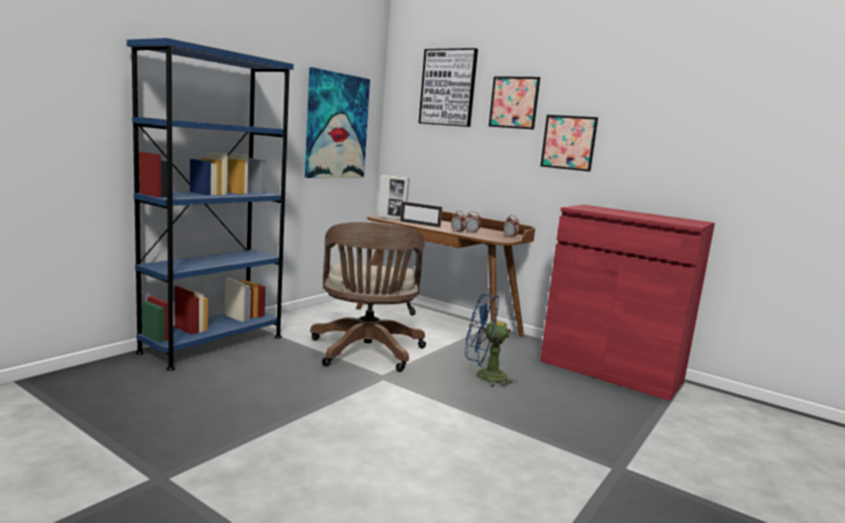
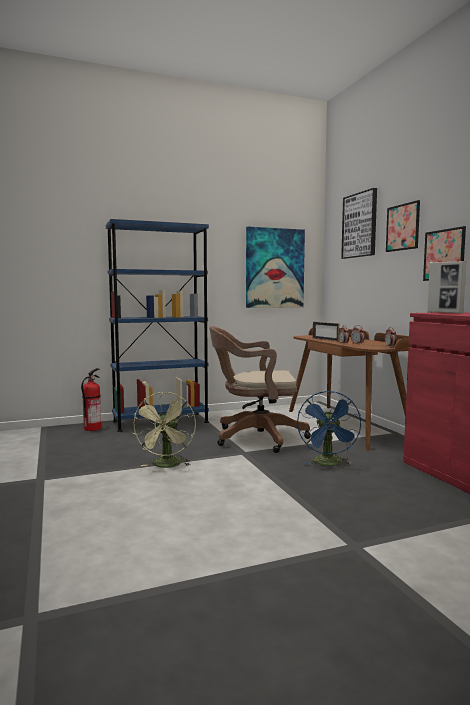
camera: 35 degrees right, 5 degrees down
brown office chair [310,222,426,372] -> brown office chair turned 60 degrees clockwise [209,326,311,453]
picture frame [378,175,410,220] -> picture frame moved to [427,261,467,314]
blue fan [465,294,518,387] -> blue fan turned 120 degrees counterclockwise [297,391,361,466]
none -> fire extinguisher [81,368,101,431]
none -> green fan [132,392,196,468]

